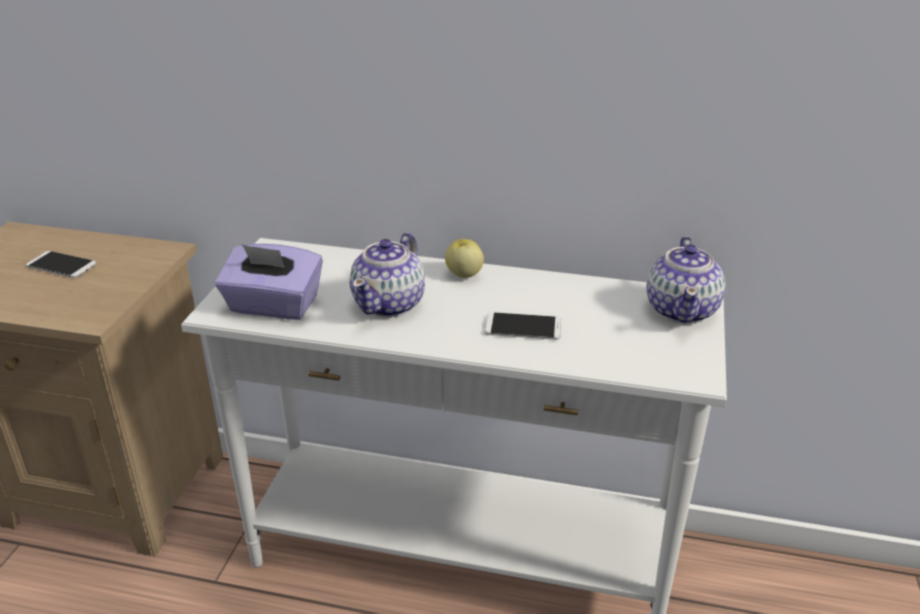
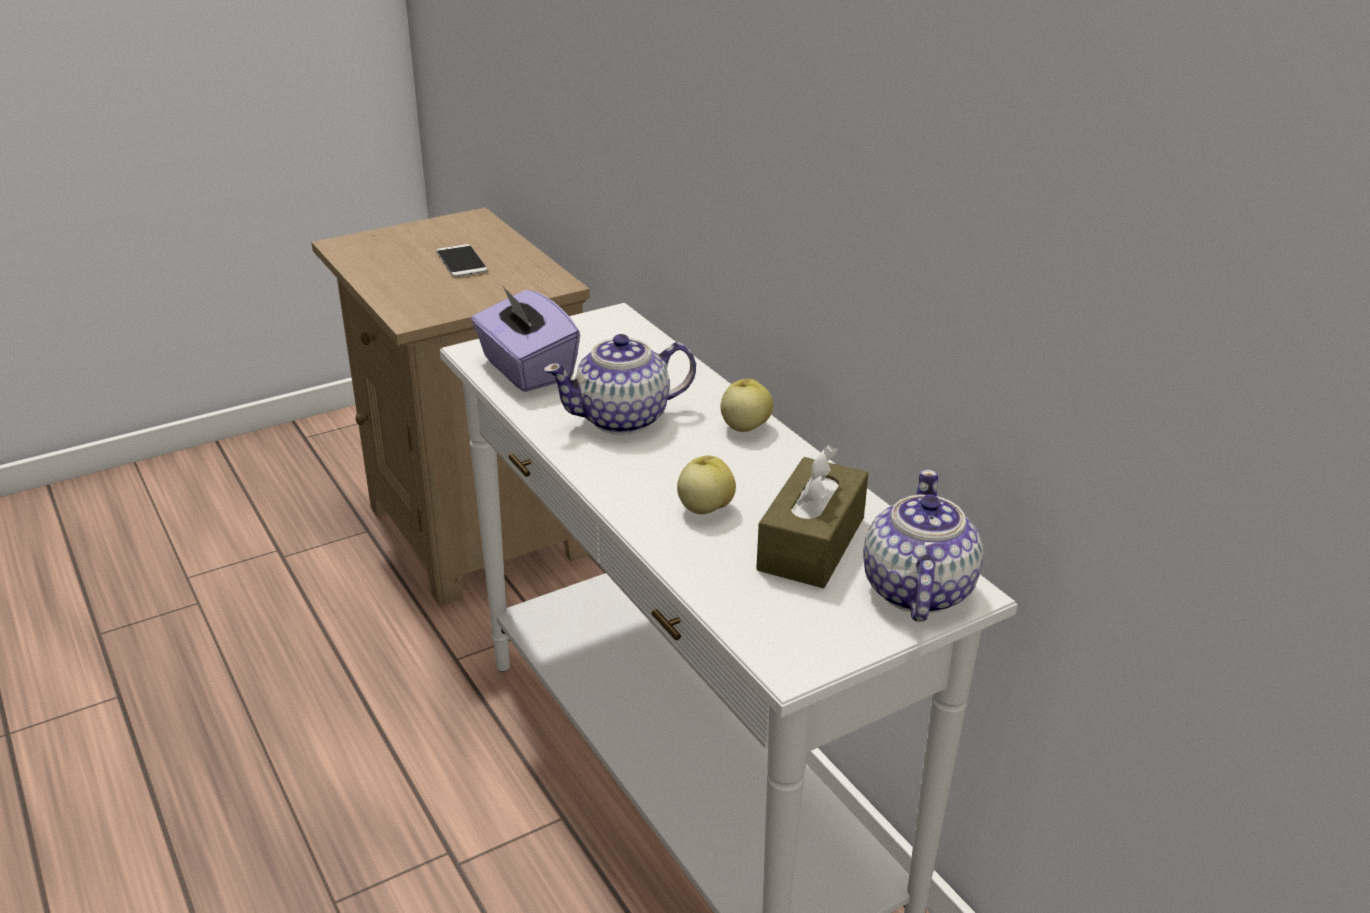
camera: 45 degrees right, 0 degrees up
phone [484,312,562,340] -> apple [677,456,736,514]
teapot [646,236,725,324] -> teapot turned 135 degrees clockwise [863,469,984,622]
none -> brown tissue box [756,445,868,588]

